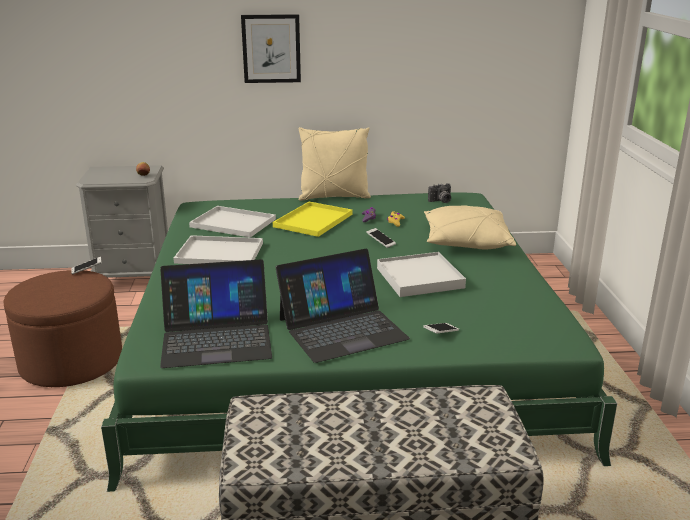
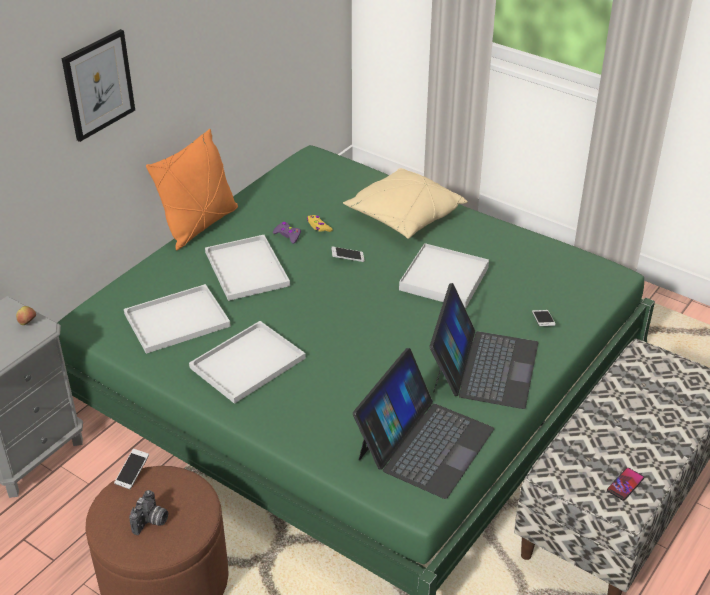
camera: 50 degrees left, 15 degrees up
yellow tray [273,202,352,237] -> white tray [205,235,290,301]
beige pillow [299,127,371,201] -> orange pillow [146,129,238,250]
camera [428,183,451,203] -> camera moved to [129,490,168,535]
none -> phone [607,468,644,500]

